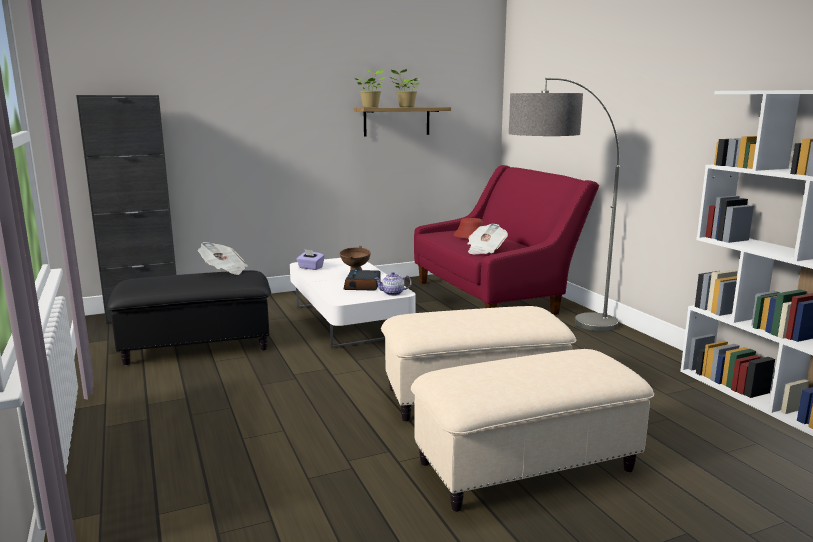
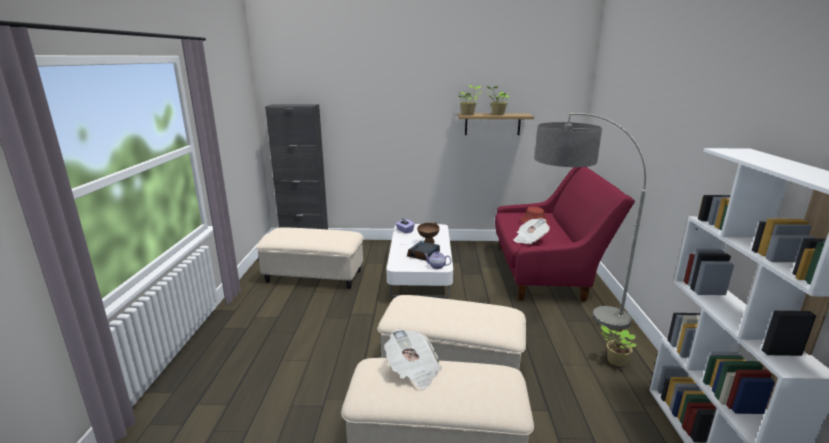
camera: 25 degrees right, 5 degrees up
black ottoman [107,270,271,365] -> beige ottoman [256,227,364,289]
newspaper [198,242,248,275] -> newspaper moved to [384,329,442,389]
none -> potted plant [600,325,637,366]

